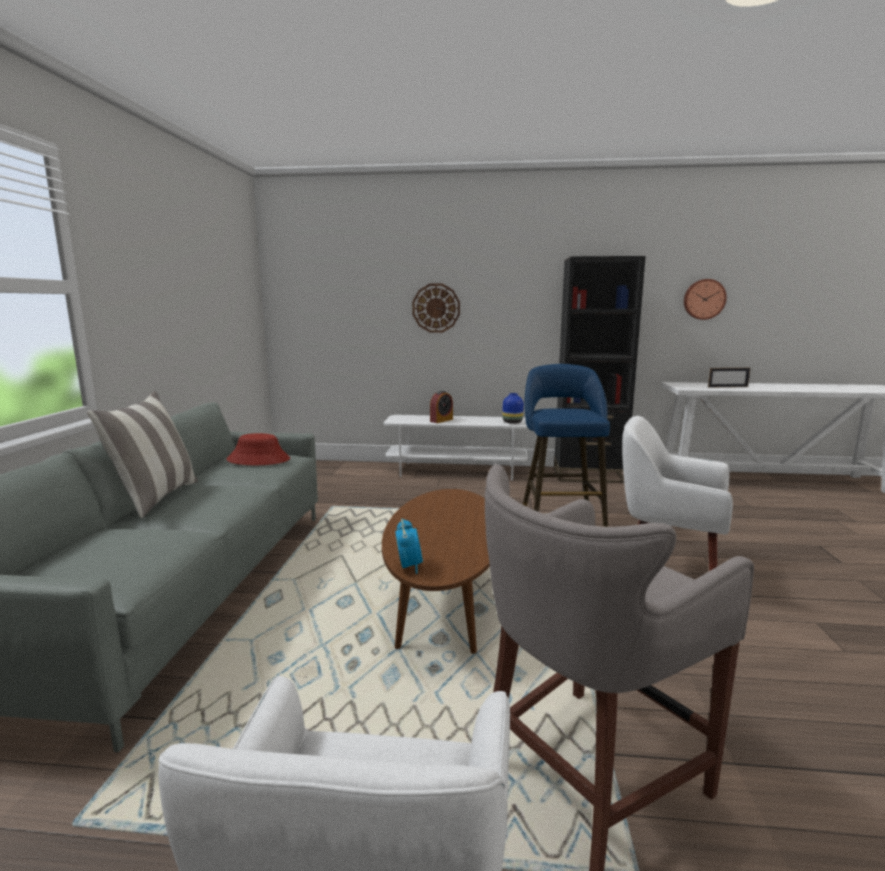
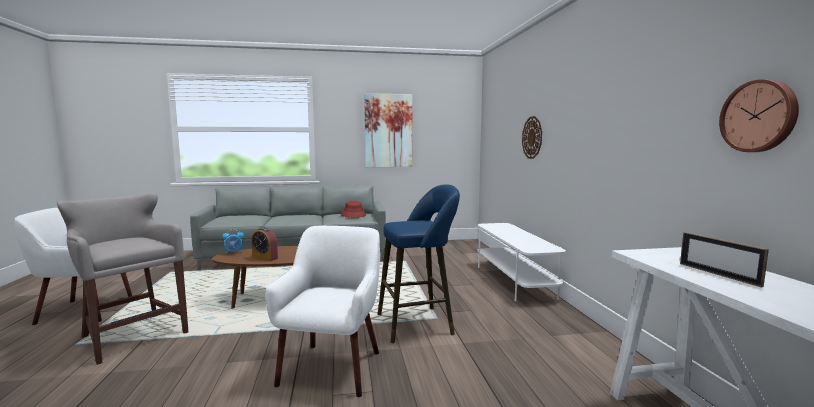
camera: 75 degrees right, 5 degrees down
pillow [87,391,198,518] -> none
alarm clock [430,391,453,423] -> alarm clock moved to [251,228,278,261]
blue vase [502,393,524,424] -> none
black bookcase [554,256,646,483] -> none
none -> picture [364,93,413,167]

